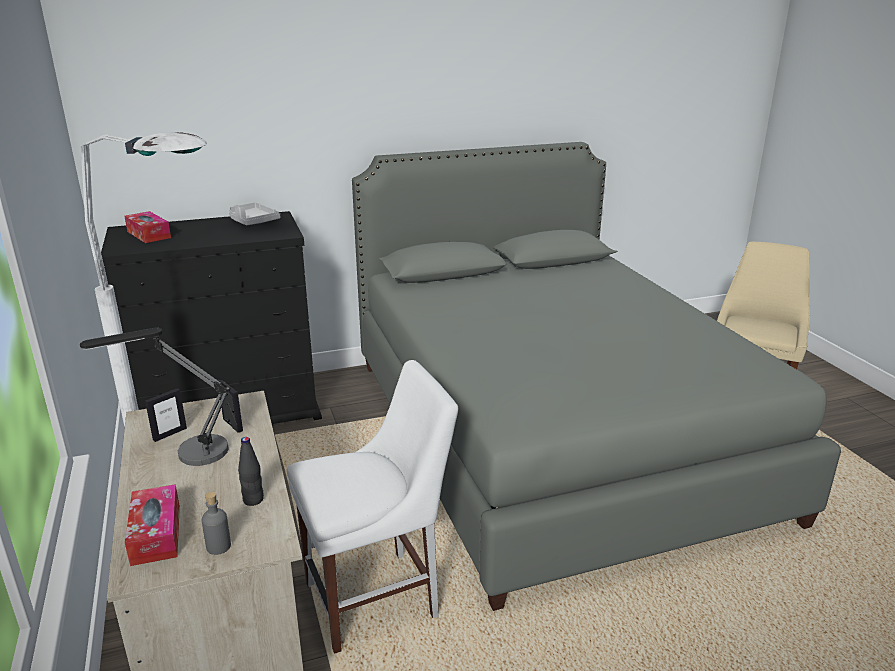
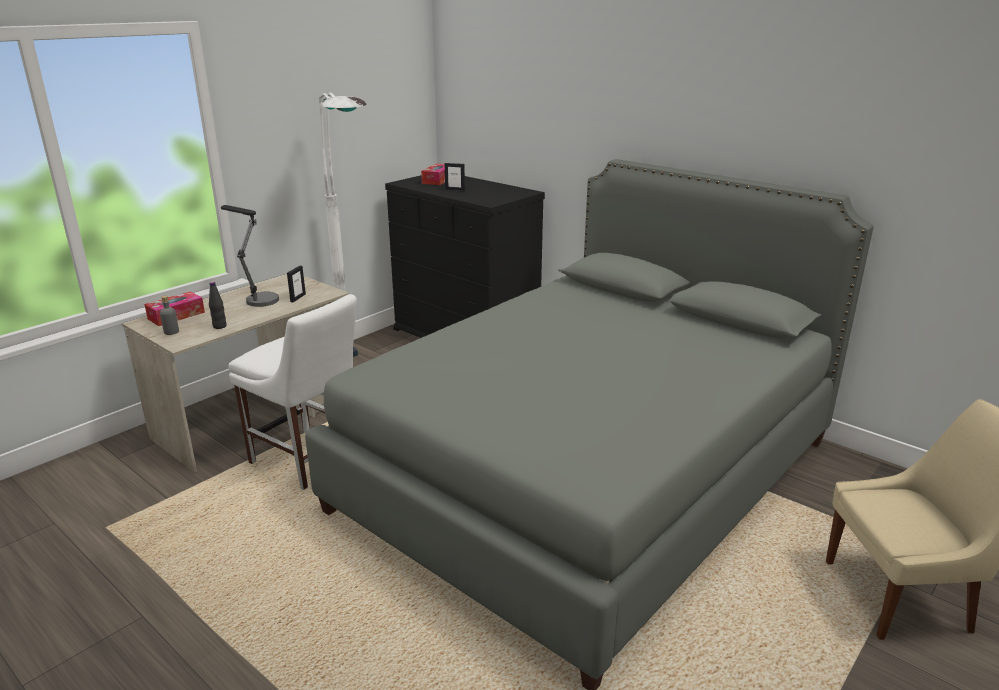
camera: 60 degrees right, 0 degrees up
picture frame [145,388,187,442] -> picture frame moved to [445,163,465,191]
grey tray [229,202,280,225] -> none

